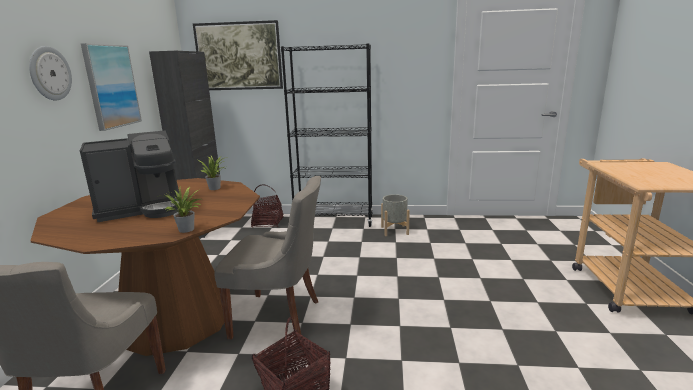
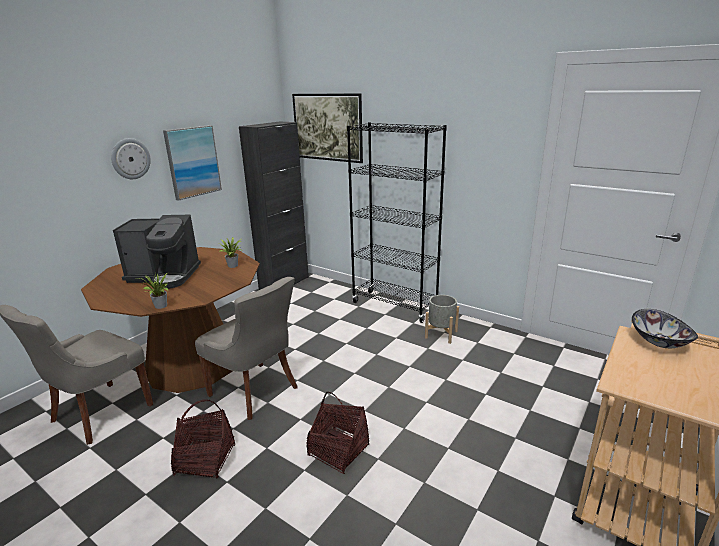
camera: 30 degrees right, 5 degrees up
basket [251,184,284,227] -> basket moved to [307,392,370,474]
none -> bowl [632,309,698,348]

